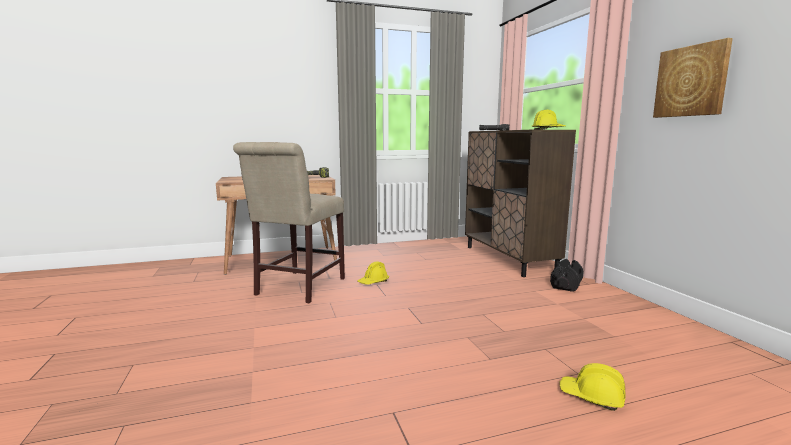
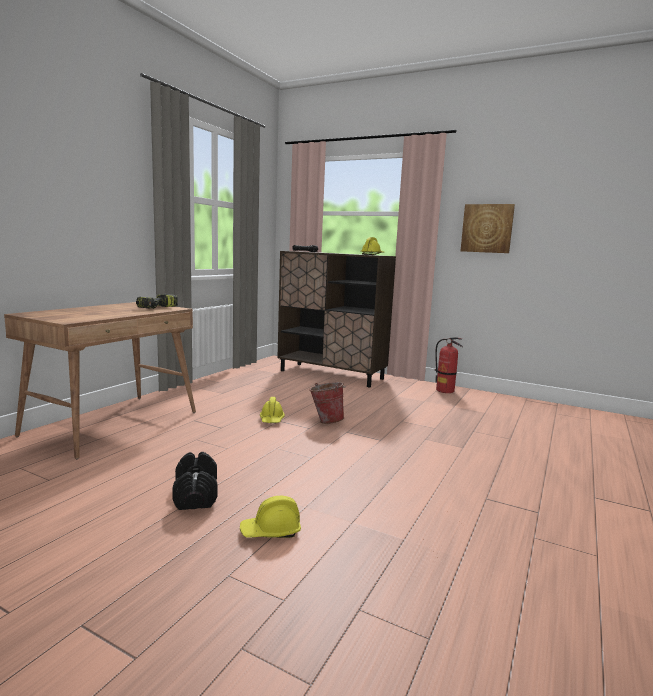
camera: 45 degrees left, 0 degrees up
beige chair [233,142,345,303] -> none
black dumbbell [550,259,584,292] -> black dumbbell moved to [172,452,217,510]
yellow hard hat [559,363,625,411] -> yellow hard hat moved to [240,496,301,538]
none -> bucket [309,382,346,424]
none -> fire extinguisher [435,337,463,393]

